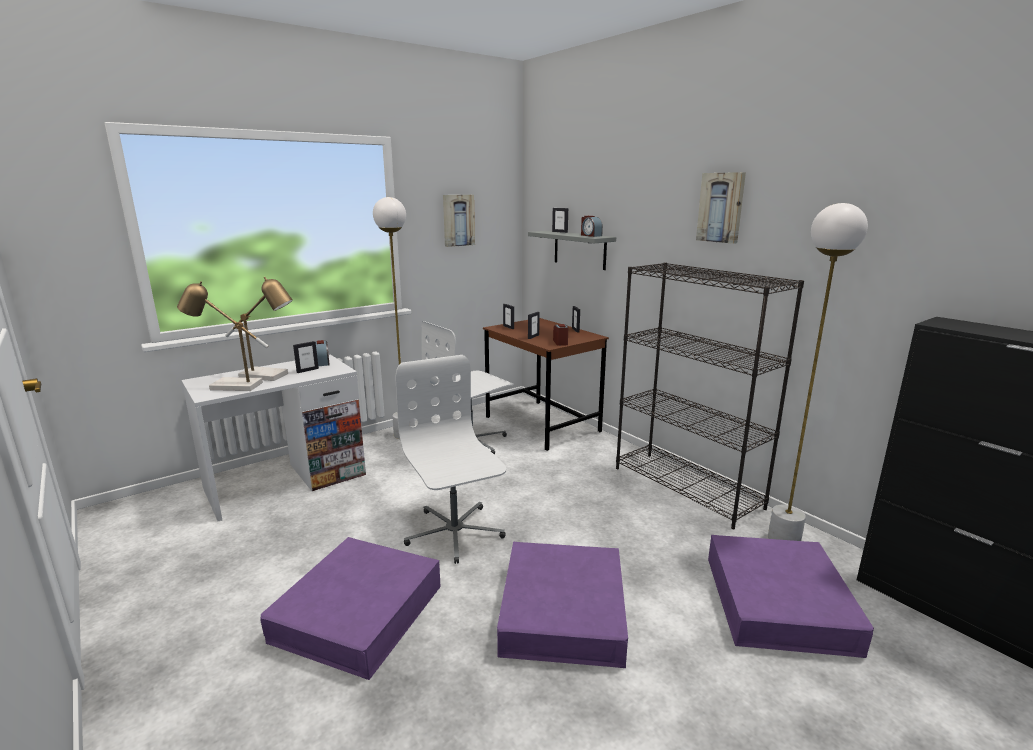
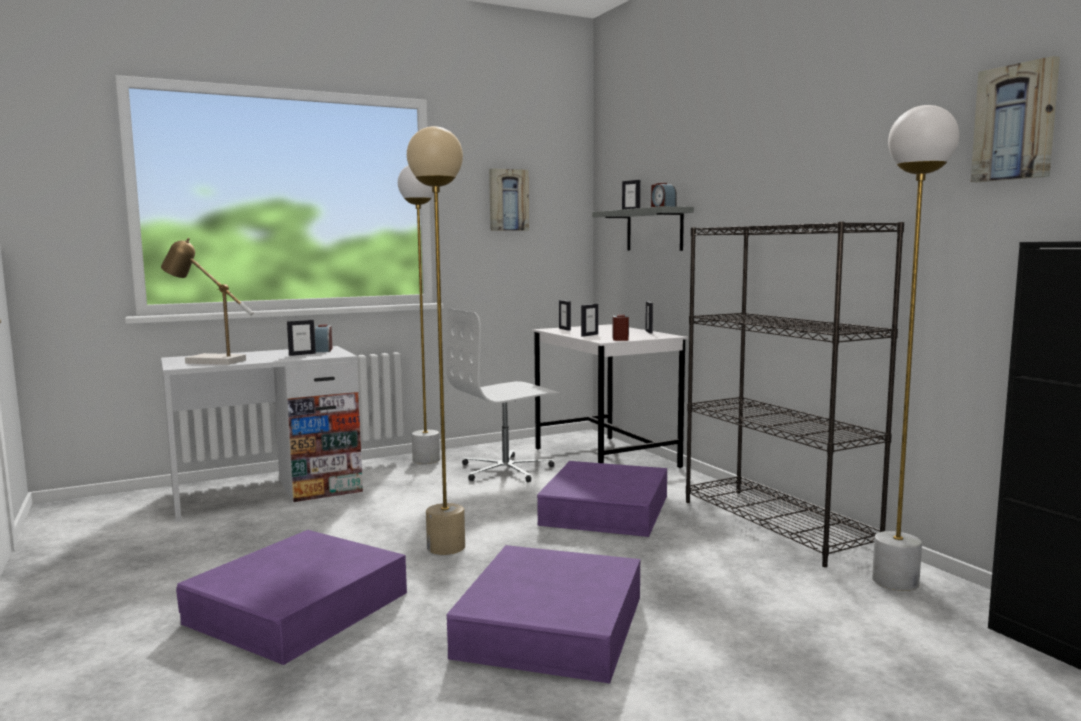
camera: 10 degrees right, 10 degrees down
table lamp [225,277,293,381] -> none
white office chair [396,355,506,564] -> beige floor lamp [407,126,465,555]
brown desk [483,318,609,451] -> white desk [533,324,688,468]
picture [696,172,746,244] -> picture moved to [971,56,1060,182]
purple storage box [708,535,874,658] -> purple storage box moved to [537,461,667,537]

